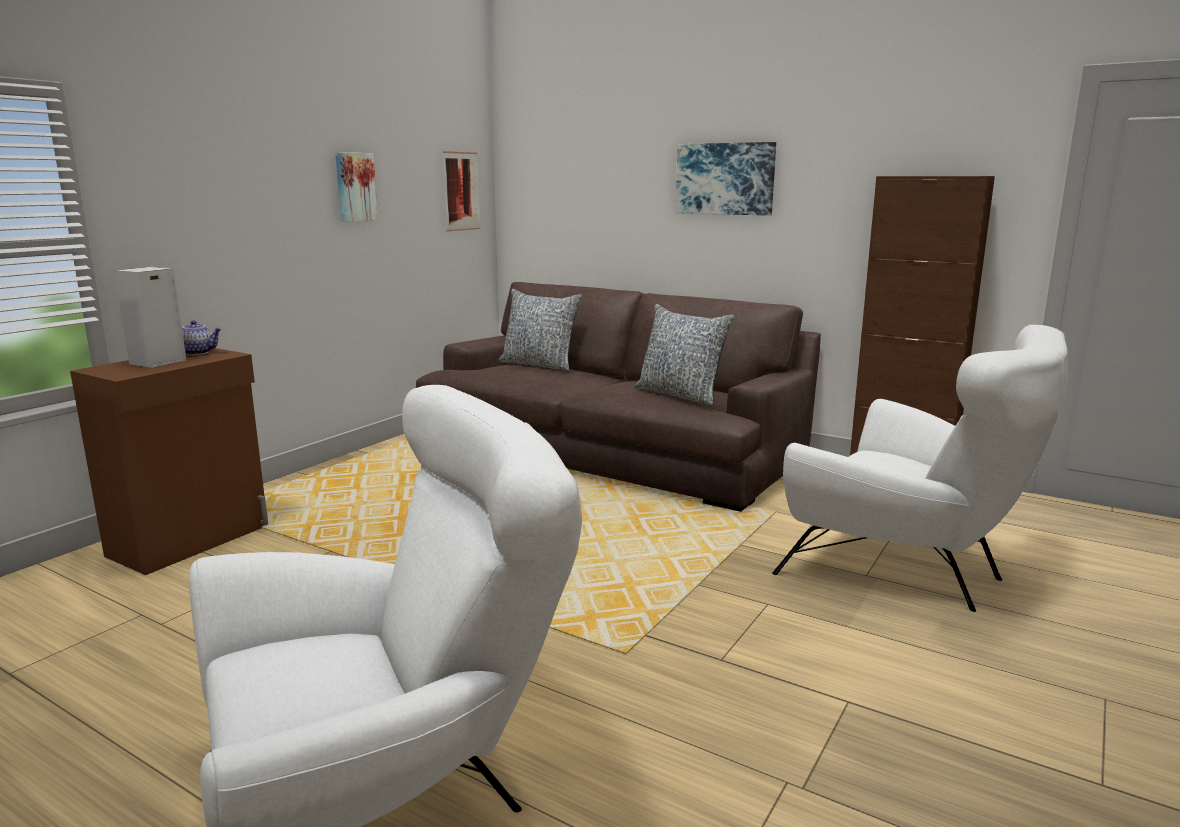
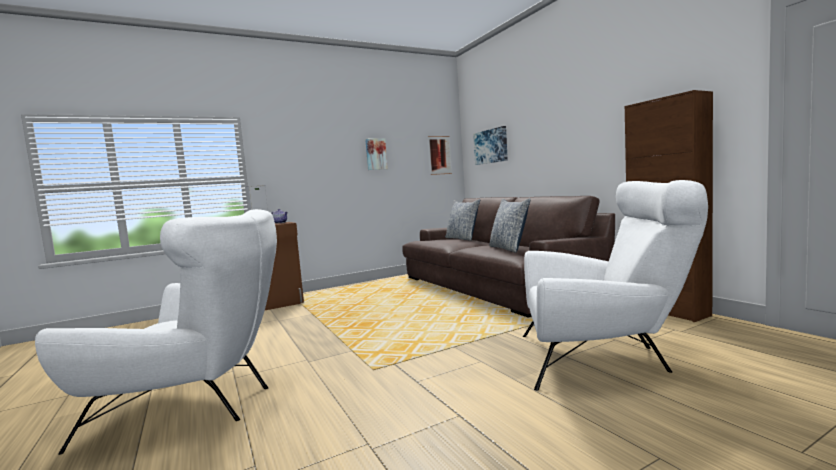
camera: 30 degrees right, 10 degrees down
picture [676,142,776,216] -> picture moved to [473,126,508,165]
white armchair [772,325,1068,612] -> white armchair turned 60 degrees counterclockwise [523,180,708,391]

